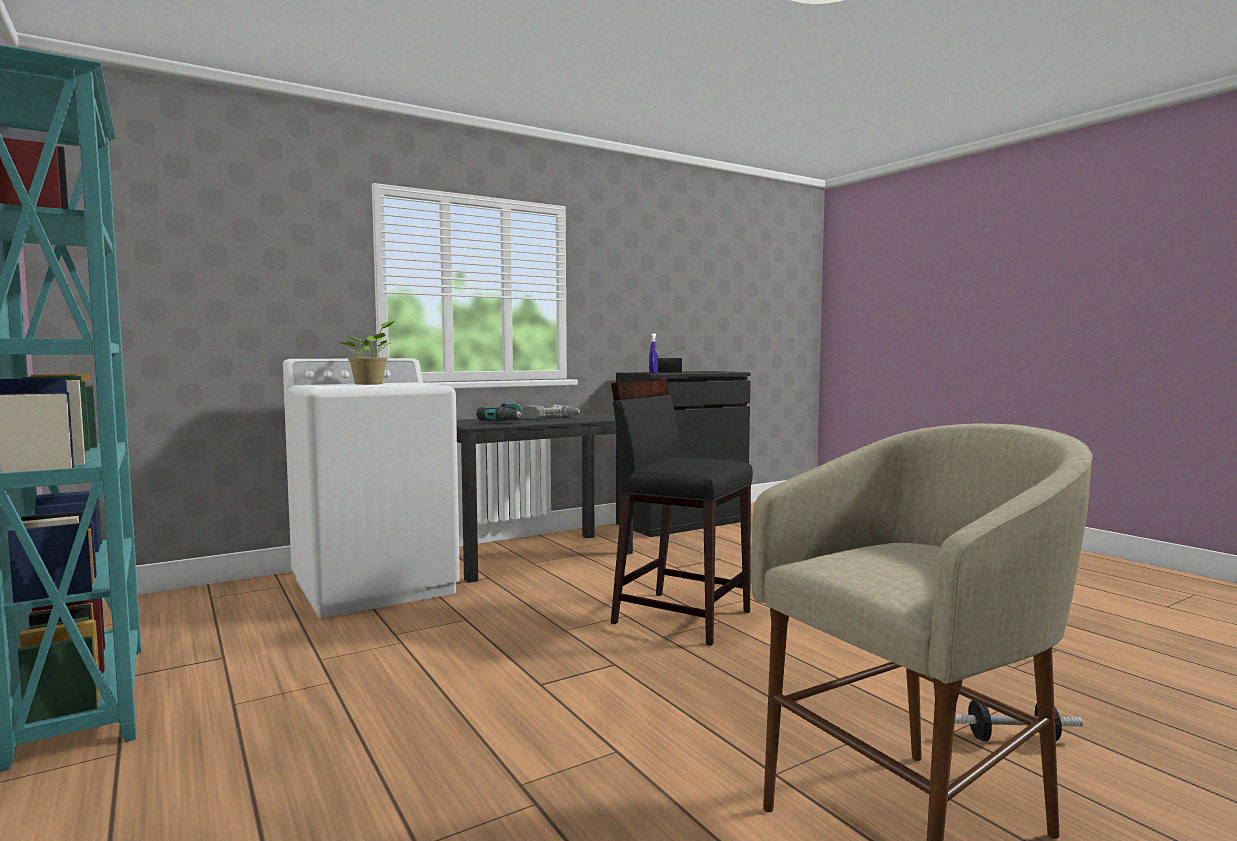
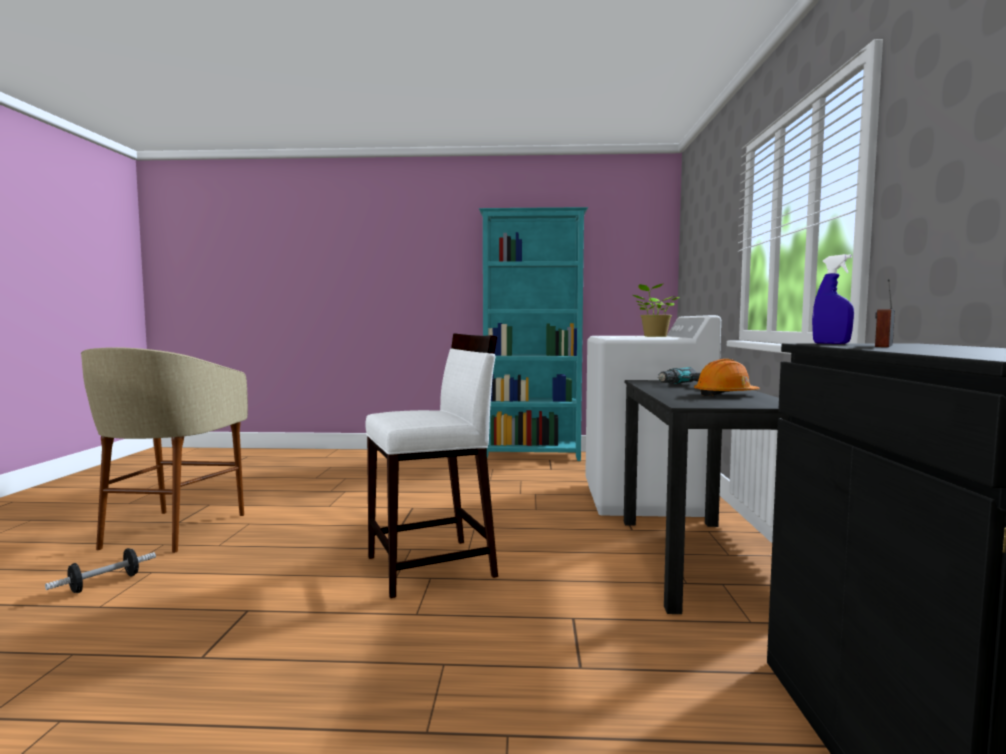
camera: 125 degrees right, 0 degrees up
power drill [523,405,580,419] -> orange hard hat [694,359,760,396]
black stool [611,379,753,646] -> white stool [365,333,498,598]

